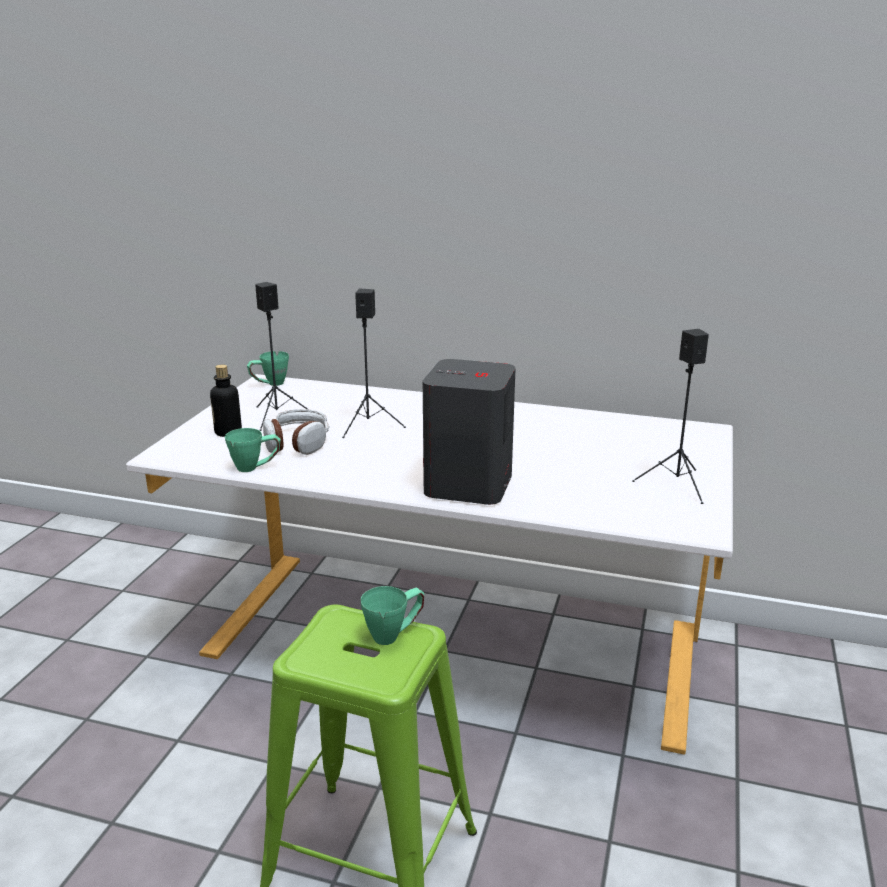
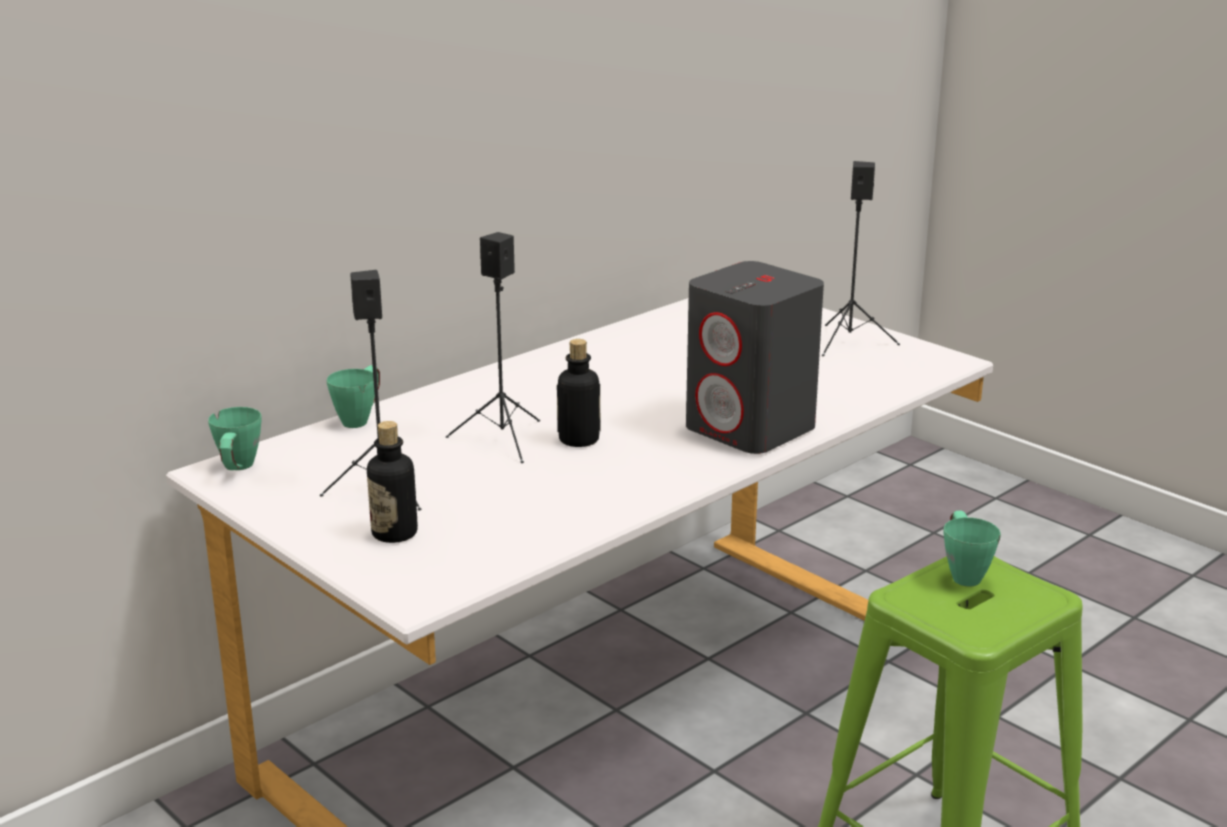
camera: 60 degrees left, 0 degrees up
green mug [225,428,281,472] -> green mug moved to [327,365,380,428]
headphones [263,409,330,455] -> none
none -> bottle [557,339,600,447]

